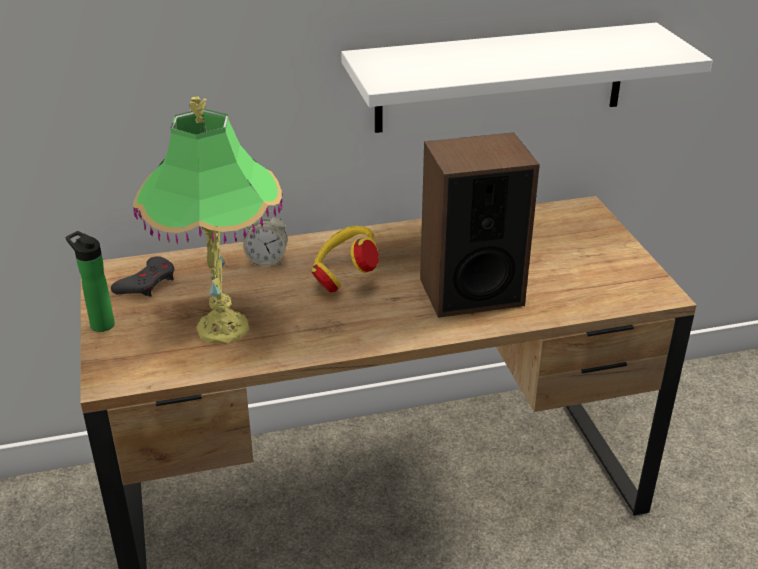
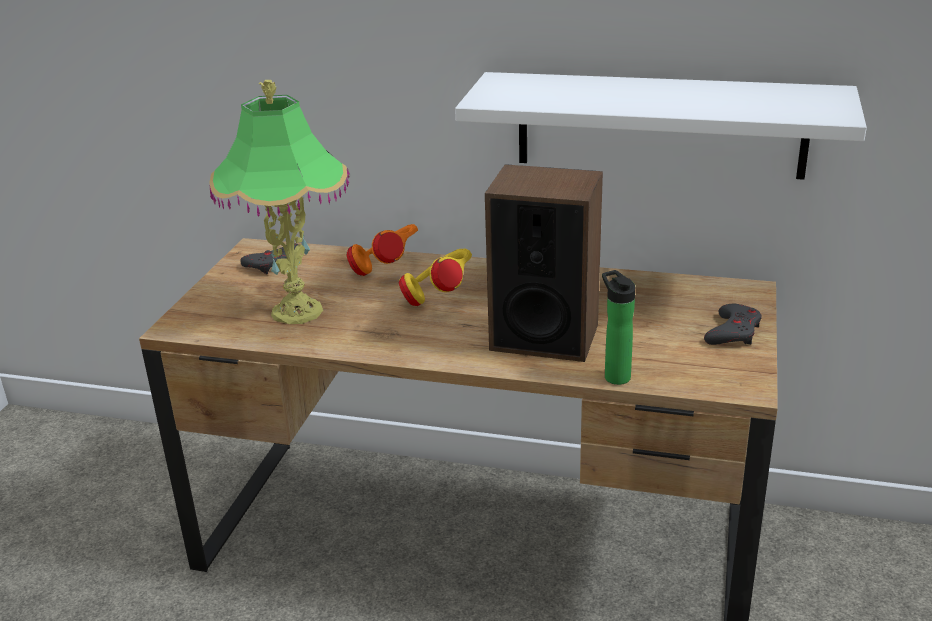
camera: 30 degrees right, 5 degrees down
bottle [66,231,115,332] -> bottle moved to [602,270,635,385]
alarm clock [243,210,287,266] -> orange headphones [347,224,418,276]
none -> grey game controller [704,304,762,345]

